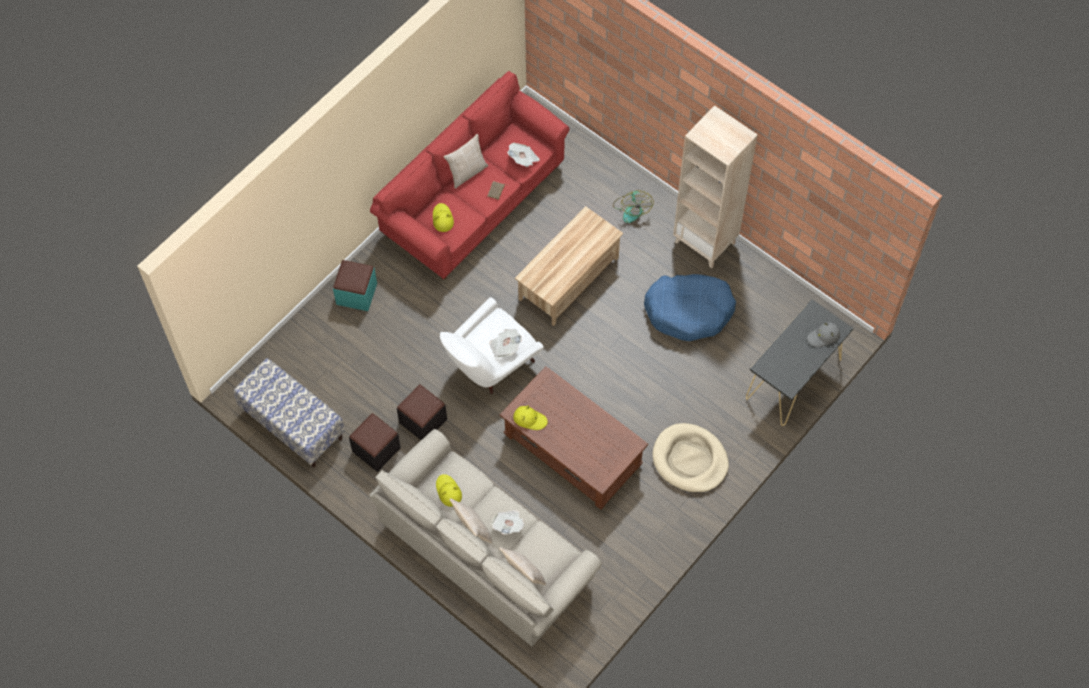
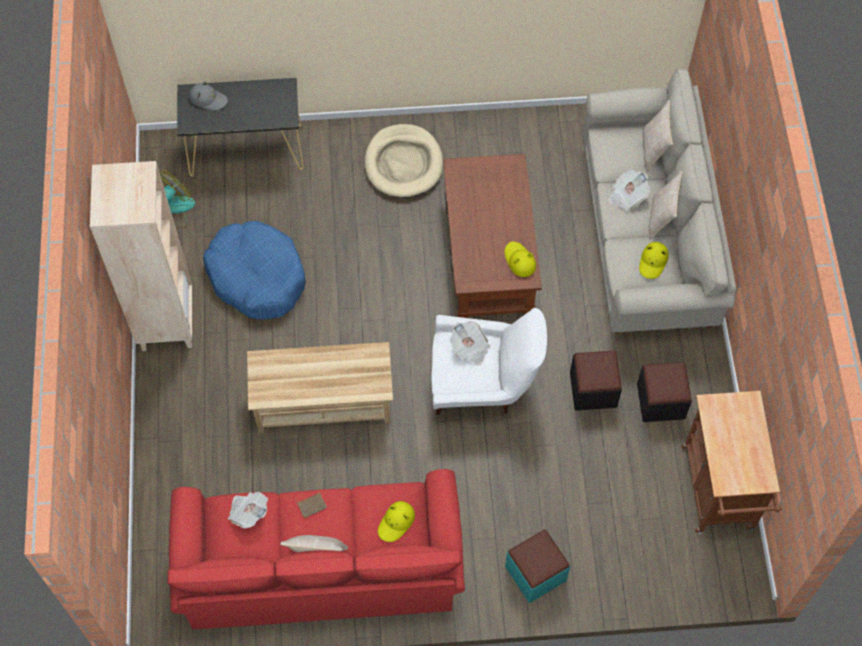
camera: 135 degrees left, 0 degrees up
bench [233,358,345,467] -> brown cart [681,391,781,534]
fan [613,191,654,223] -> fan moved to [159,170,195,228]

